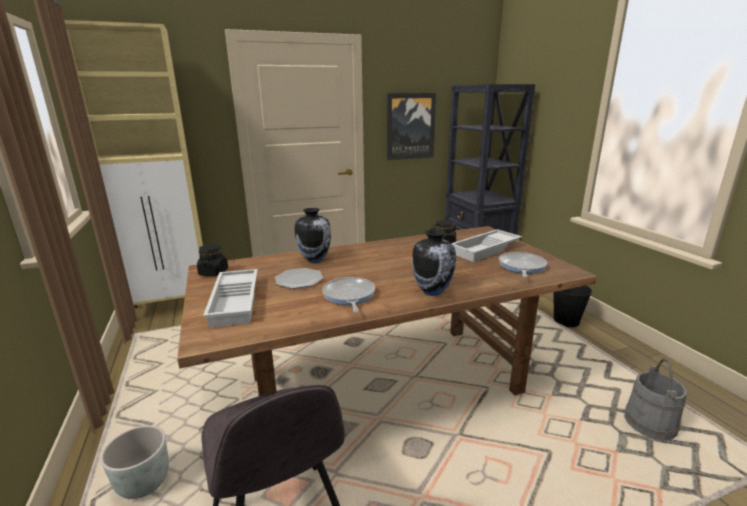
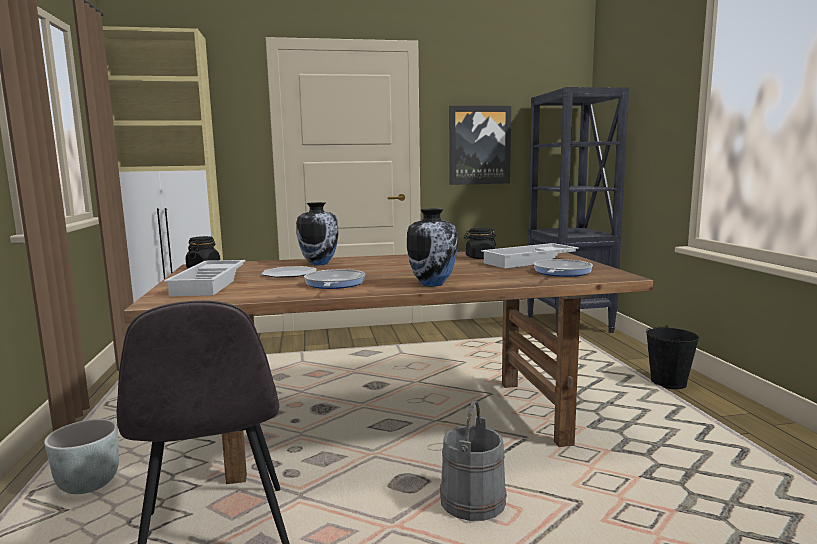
camera: 10 degrees right, 10 degrees down
grey bucket [624,359,687,440] -> grey bucket moved to [440,400,507,521]

